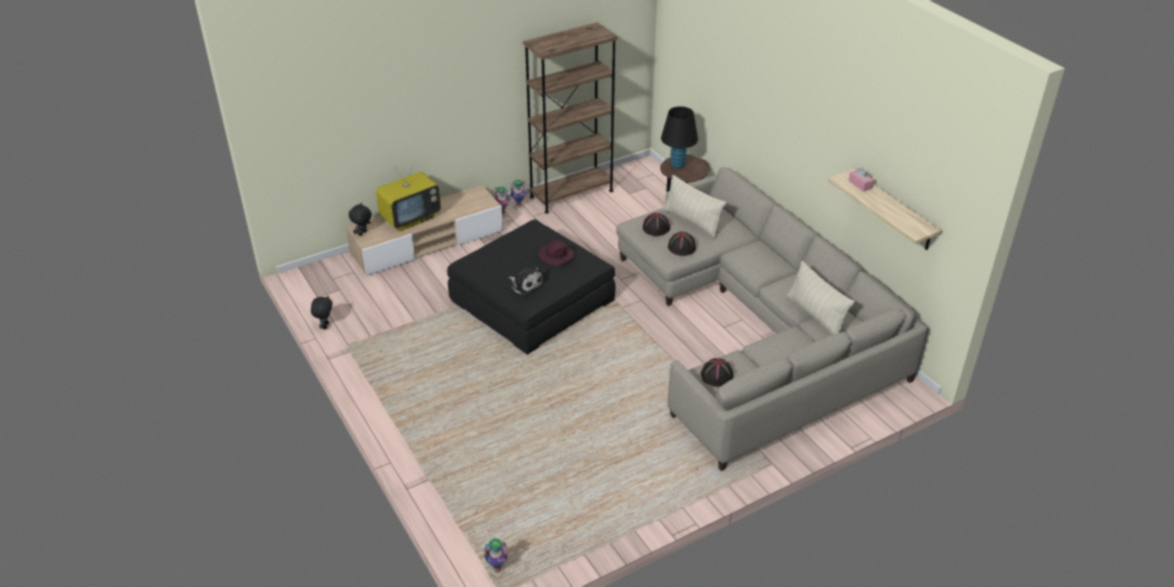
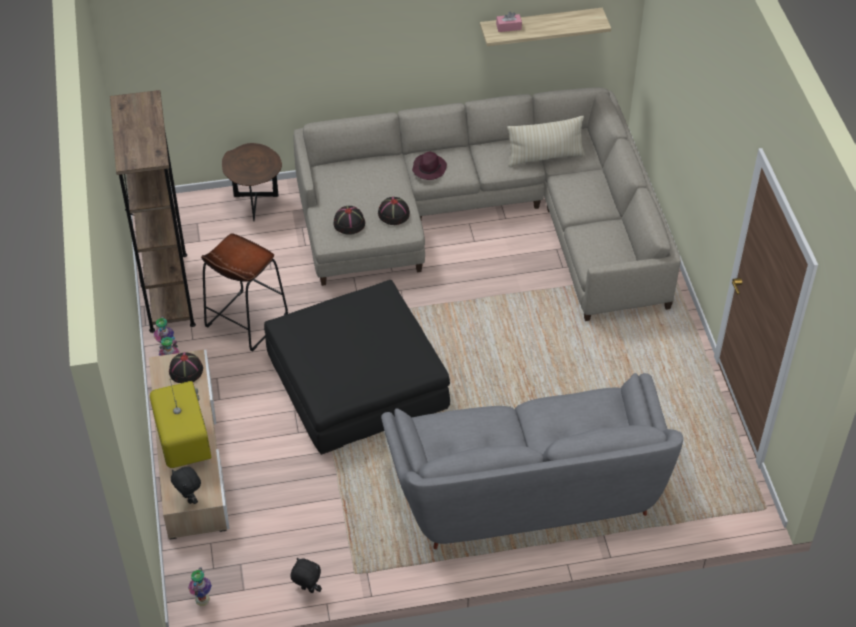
camera: 70 degrees left, 10 degrees up
vase [483,538,508,576] -> vase moved to [188,568,212,606]
plush toy [508,265,543,296] -> none
purple hat [539,240,574,266] -> purple hat moved to [412,152,447,180]
black table lamp [661,106,698,169] -> none
beige pillow [663,175,726,238] -> none
black hat [700,358,733,386] -> black hat moved to [169,352,203,383]
none -> brown stool [201,233,288,351]
none -> grey sofa [381,373,683,549]

